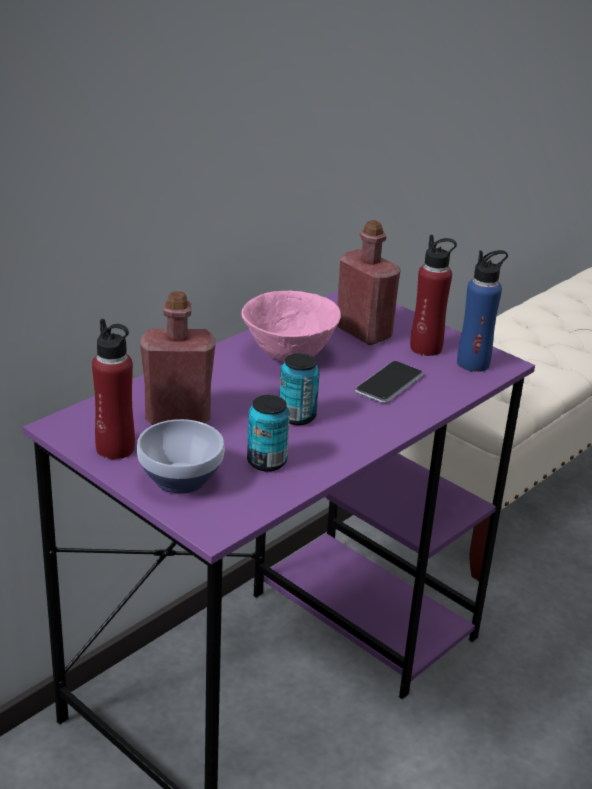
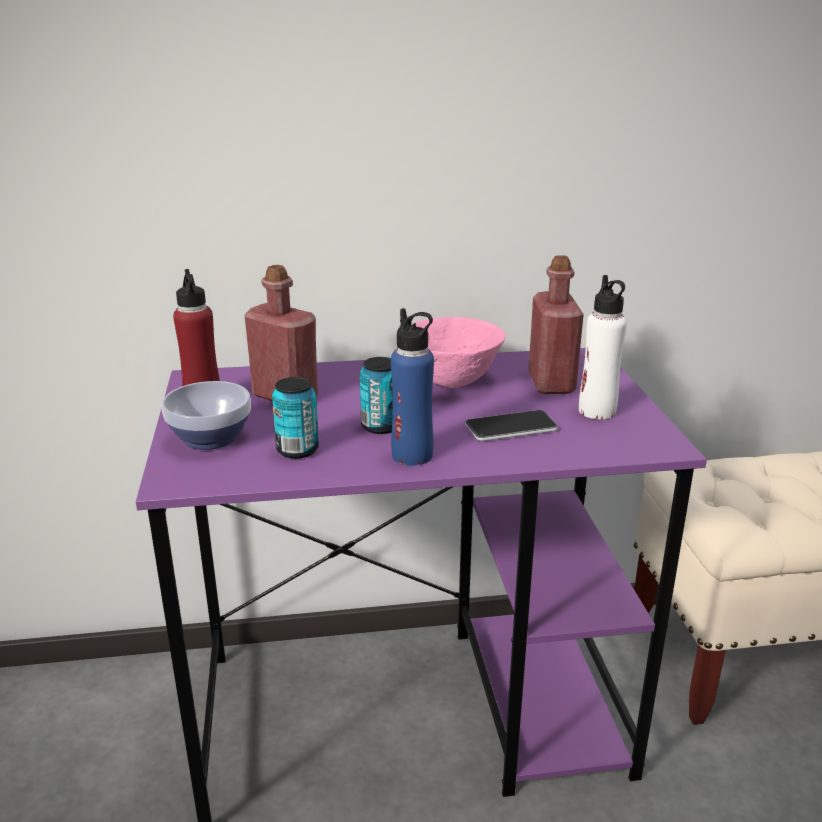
camera: 40 degrees right, 5 degrees down
red bottle [410,235,457,356] -> white bottle [579,275,627,419]
blue bottle [457,250,508,372] -> blue bottle moved to [391,308,434,466]

